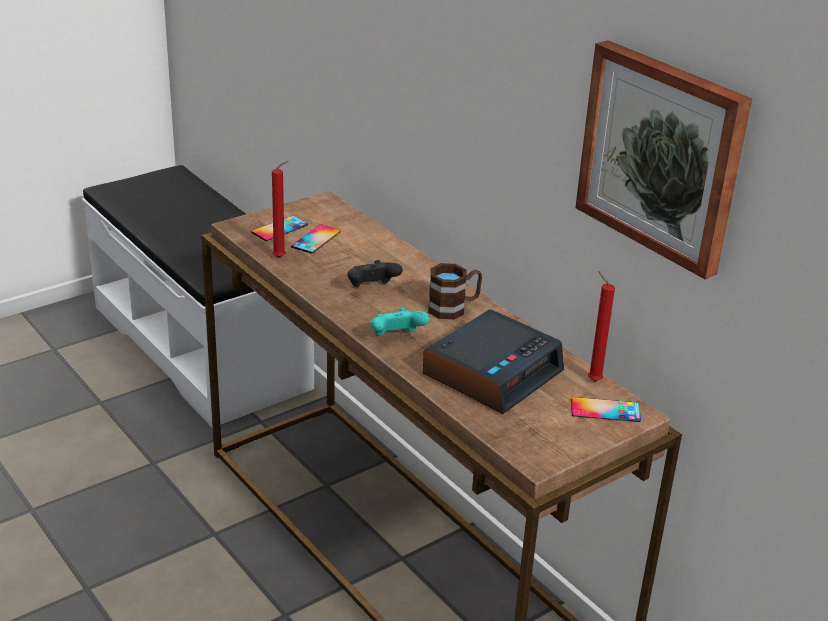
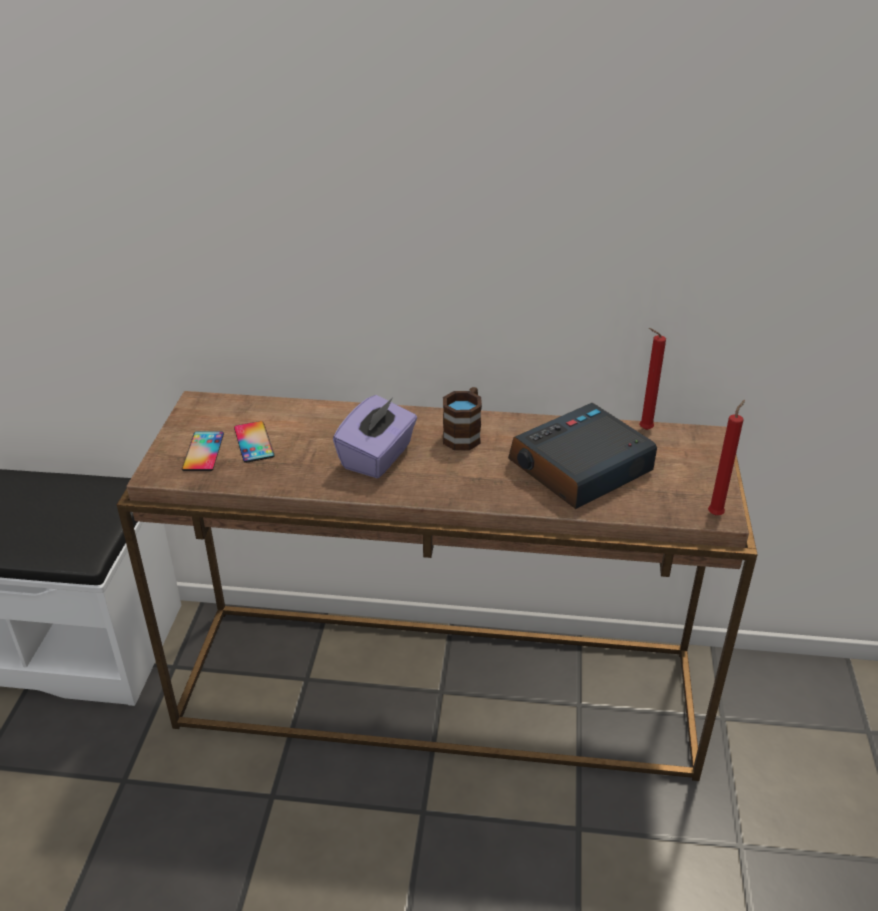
camera: 45 degrees left, 5 degrees up
red candle [272,161,289,258] -> red candle moved to [708,400,745,515]
black game controller [348,260,403,287] -> purple tissue box [333,395,417,478]
turquoise game controller [371,308,430,336] -> none
alarm clock [423,309,564,414] -> alarm clock turned 120 degrees counterclockwise [508,403,657,509]
phone [571,397,641,422] -> none
picture [575,40,752,280] -> none

